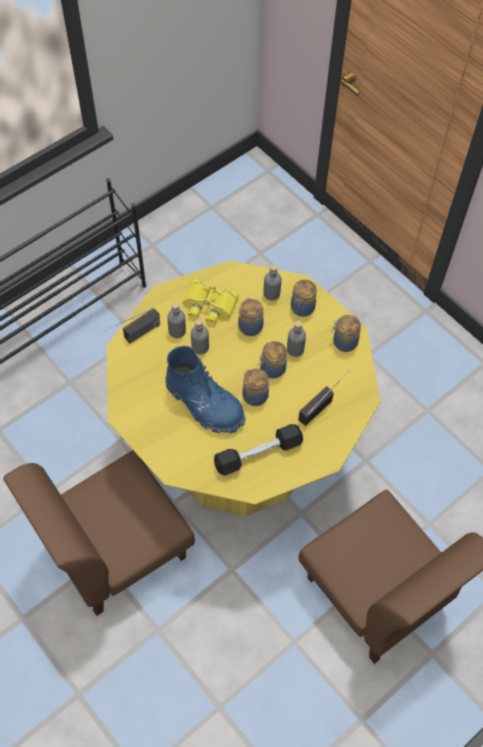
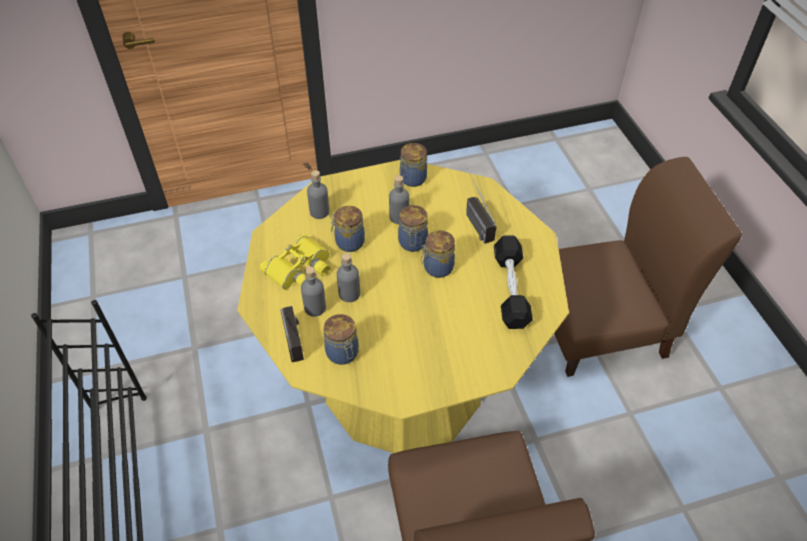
camera: 65 degrees left, 10 degrees down
blue boot [165,346,246,434] -> none
jar [291,280,317,317] -> jar moved to [324,314,359,365]

